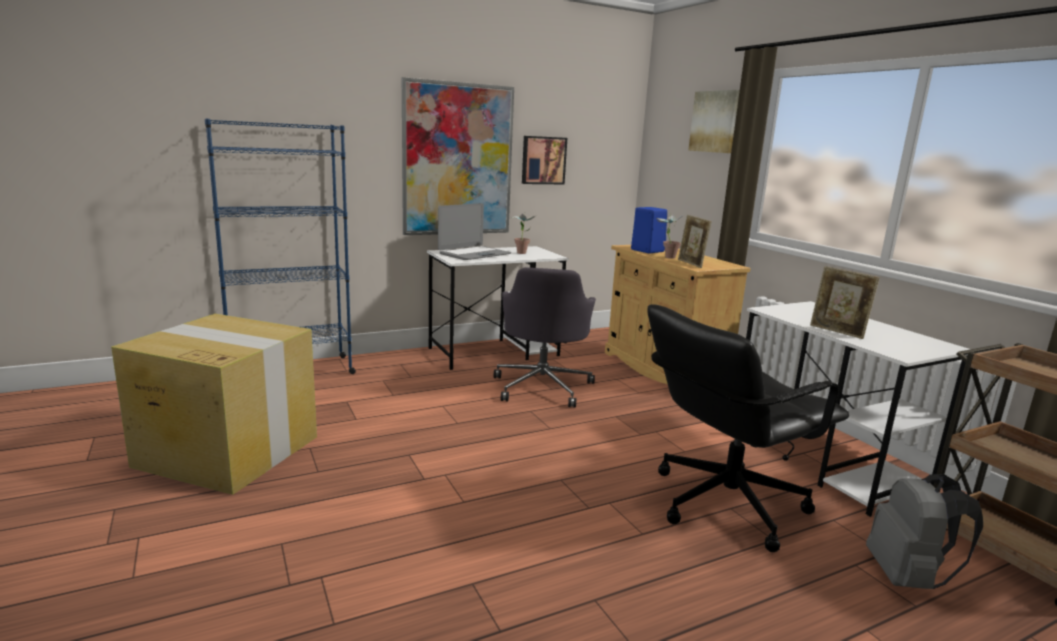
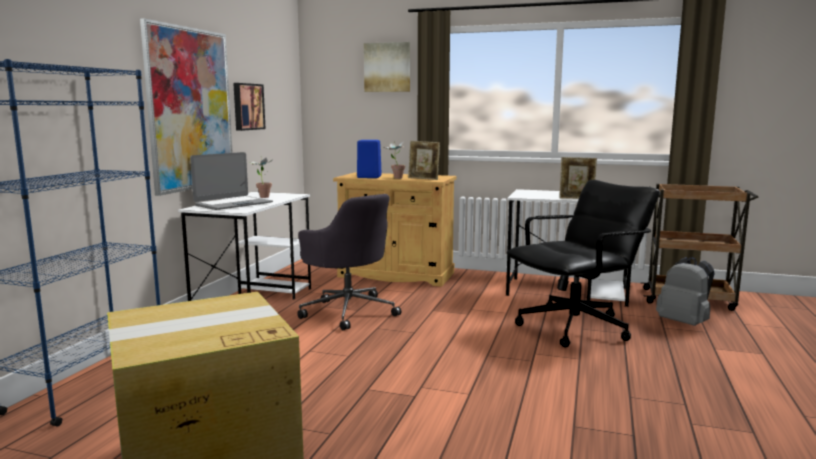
camera: 45 degrees left, 5 degrees down
laptop [438,203,511,260] -> laptop turned 45 degrees clockwise [190,152,273,210]
black office chair [647,304,849,552] -> black office chair turned 135 degrees counterclockwise [507,180,660,348]

